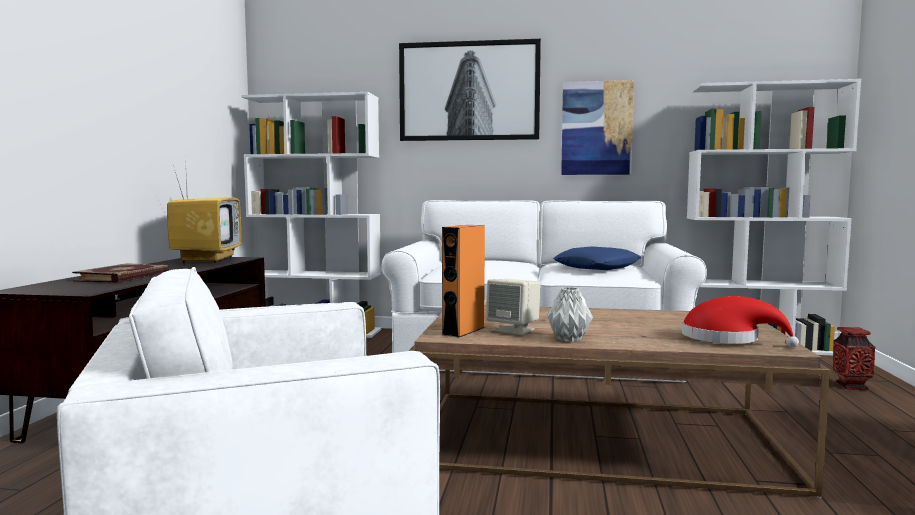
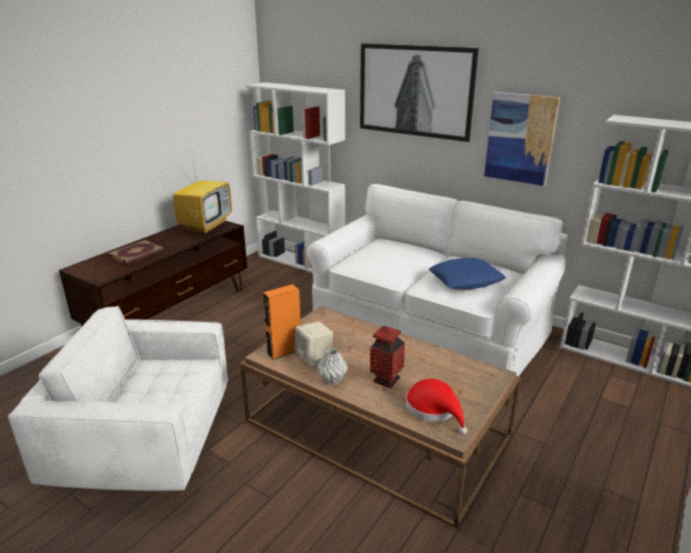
camera: 25 degrees right, 20 degrees up
vase [833,327,875,390] -> vase moved to [370,326,405,388]

